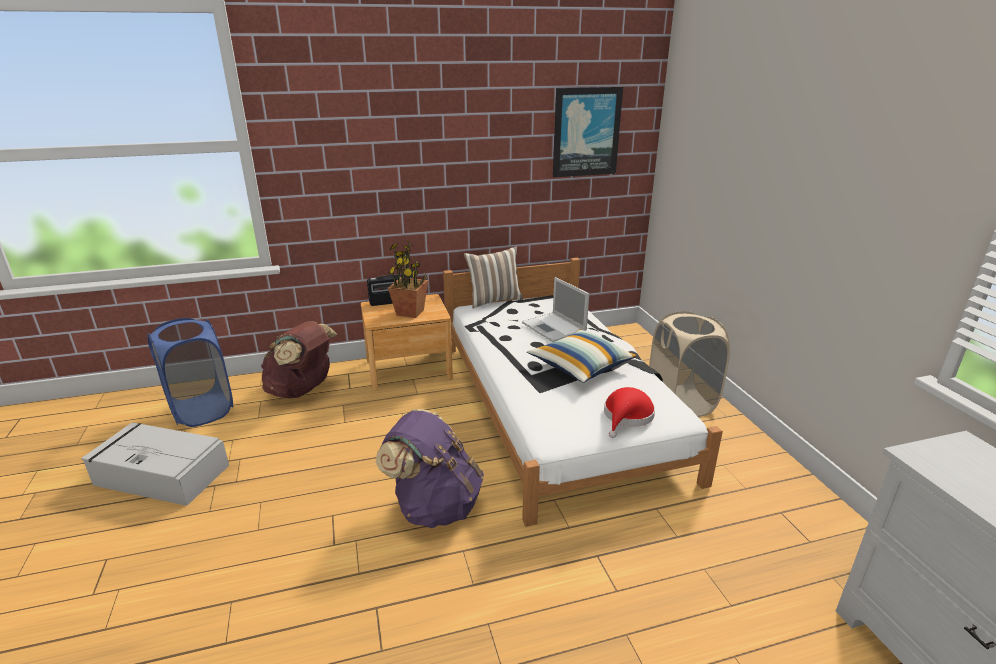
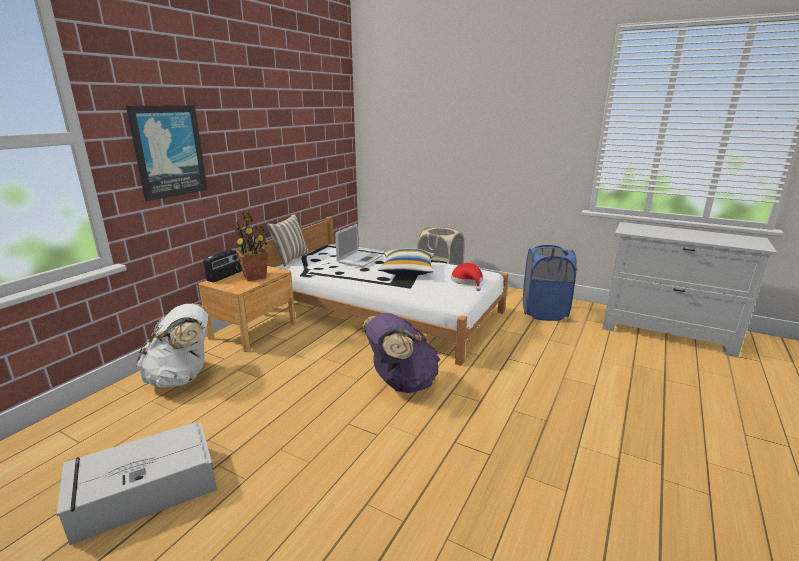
camera: 45 degrees left, 5 degrees down
blue laundry basket [147,318,233,427] -> blue laundry basket moved to [523,245,577,321]
brown backpack [261,321,337,398] -> white backpack [136,304,208,388]
laptop [522,277,589,342] -> laptop turned 75 degrees counterclockwise [335,224,383,267]
picture [553,87,623,177] -> picture moved to [126,105,208,201]

